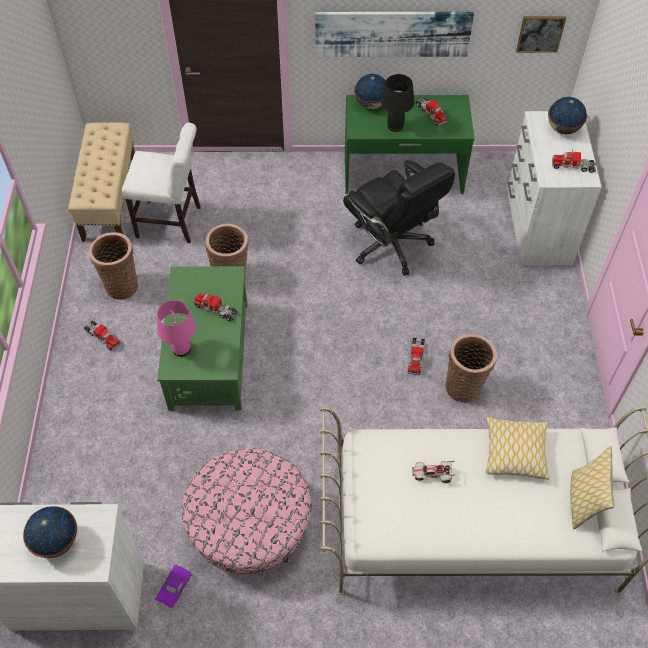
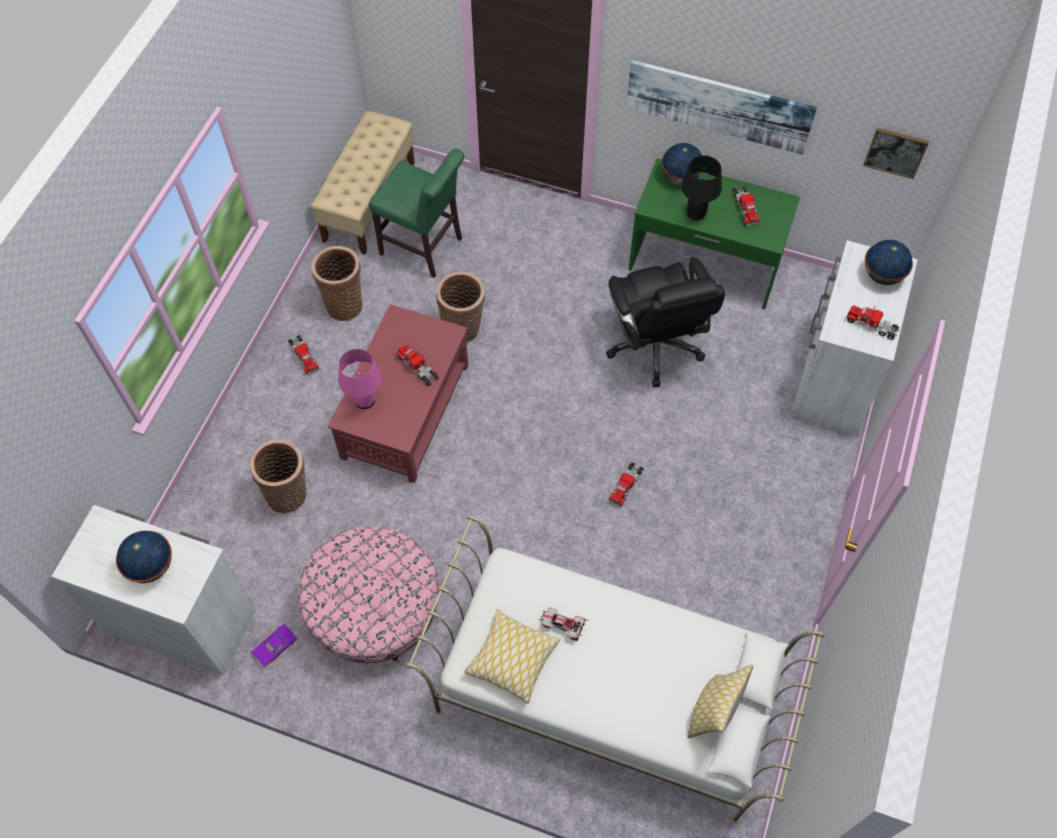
camera: 20 degrees right, 5 degrees up
white chair [122,123,201,243] -> green chair [369,149,464,278]
green coffee table [157,266,247,411] -> red coffee table [328,304,468,483]
basket [446,334,497,403] -> basket moved to [250,439,306,514]
pillow [486,417,550,480] -> pillow moved to [465,609,560,703]

